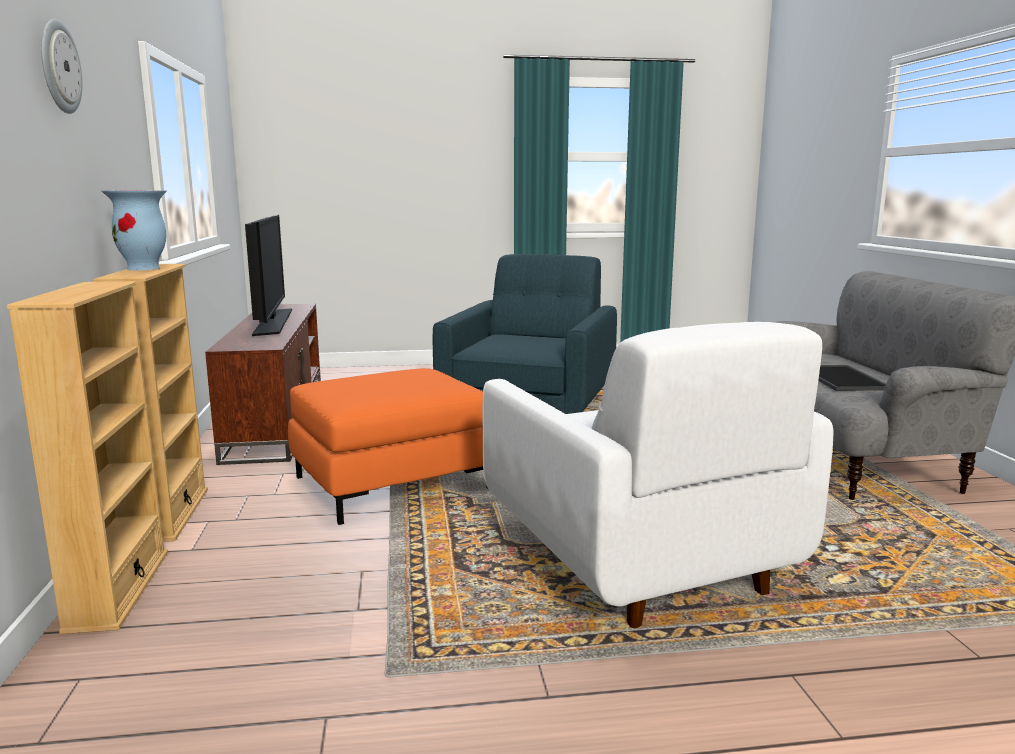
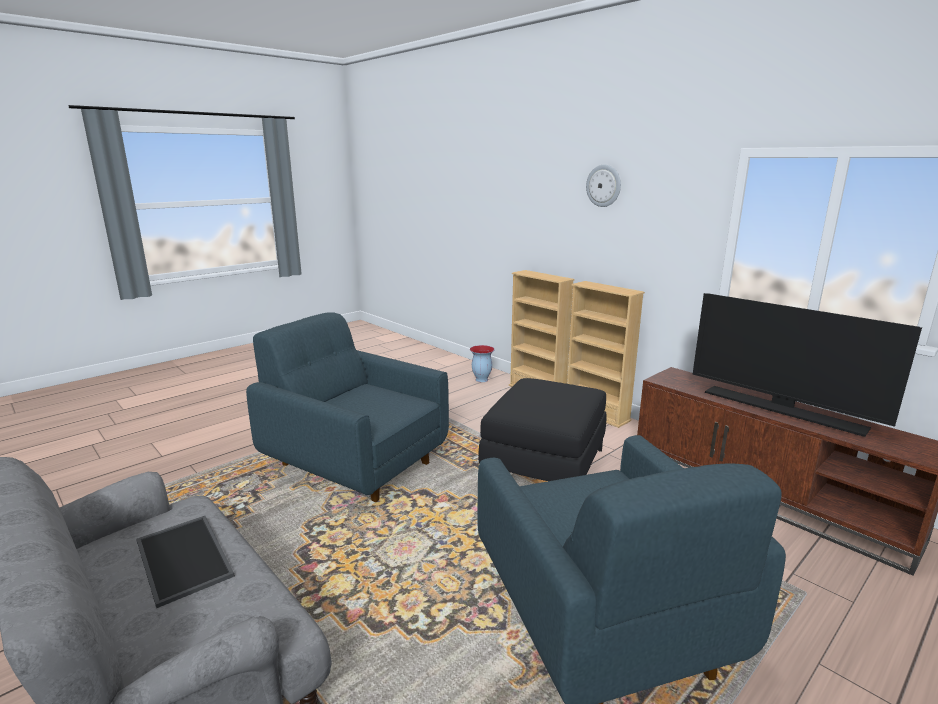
camera: 145 degrees right, 5 degrees up
vase [102,190,167,270] -> vase moved to [470,345,495,382]
orange ottoman [288,368,488,525] -> black ottoman [479,378,606,481]
white armchair [483,322,833,628] -> blue armchair [246,312,449,502]

